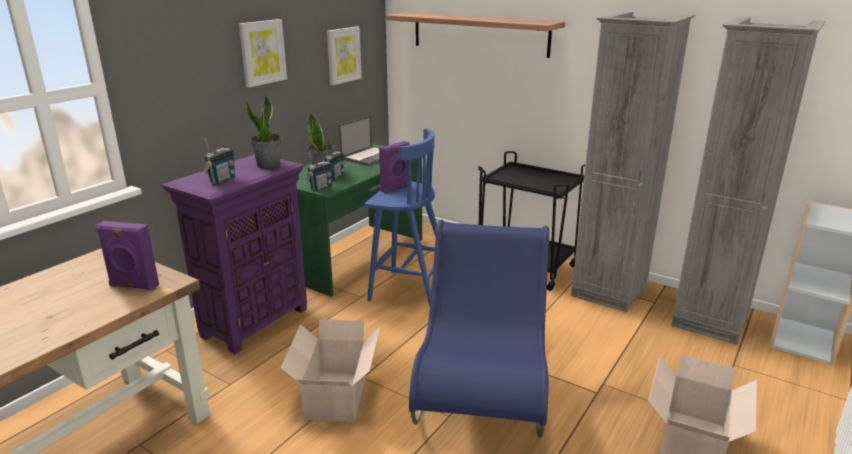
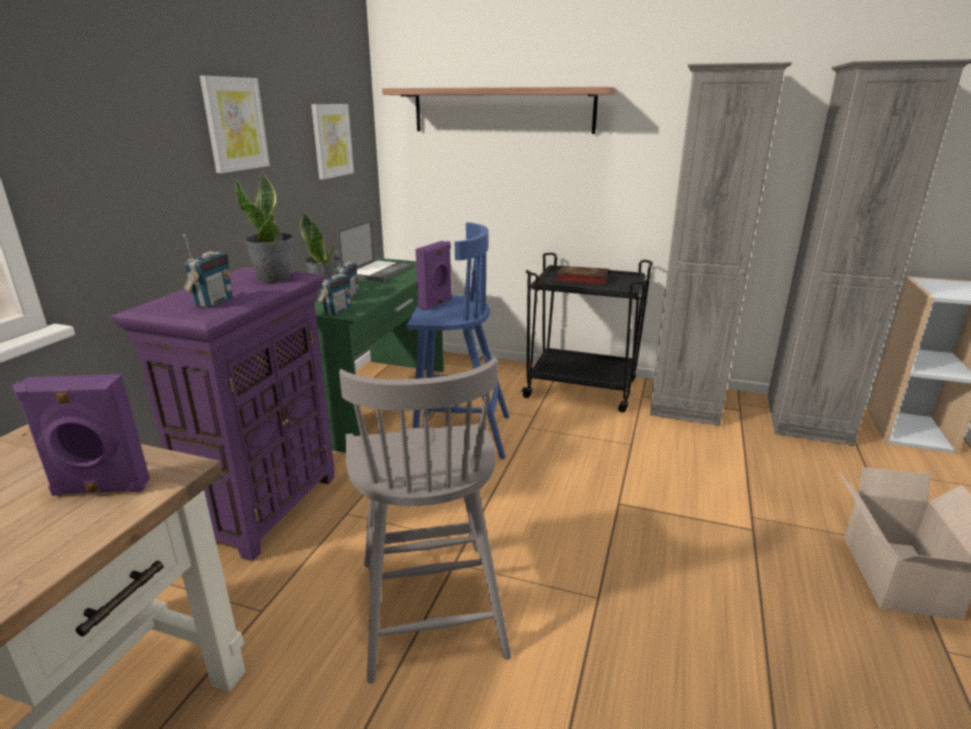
camera: 15 degrees left, 0 degrees up
cardboard box [281,319,380,422] -> grey chair [339,357,511,684]
blue chair [409,219,549,438] -> none
none -> book [555,266,610,285]

